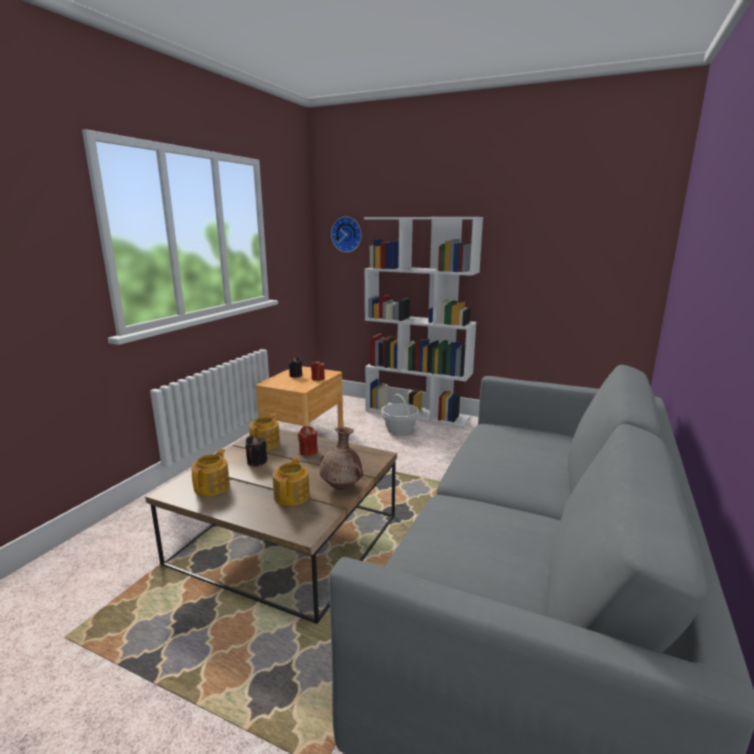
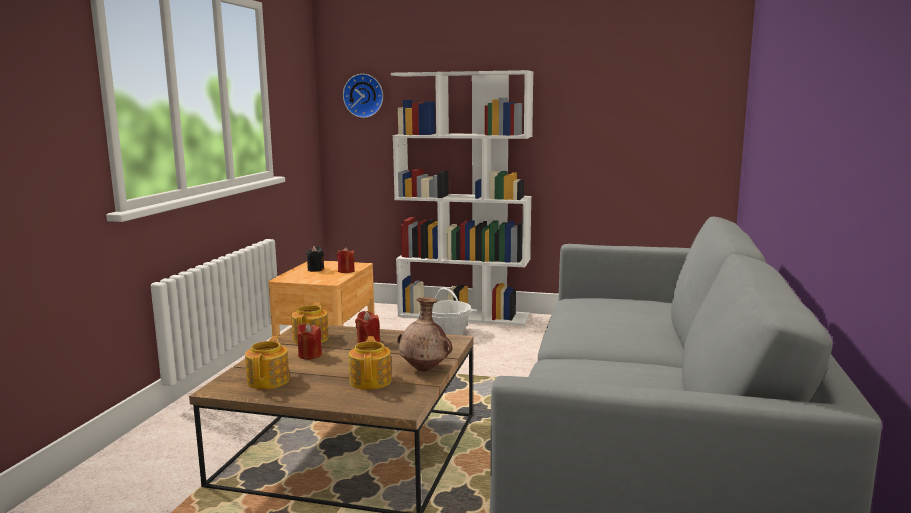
camera: 10 degrees left, 5 degrees down
black candle [245,436,267,467] -> red candle [297,323,322,360]

